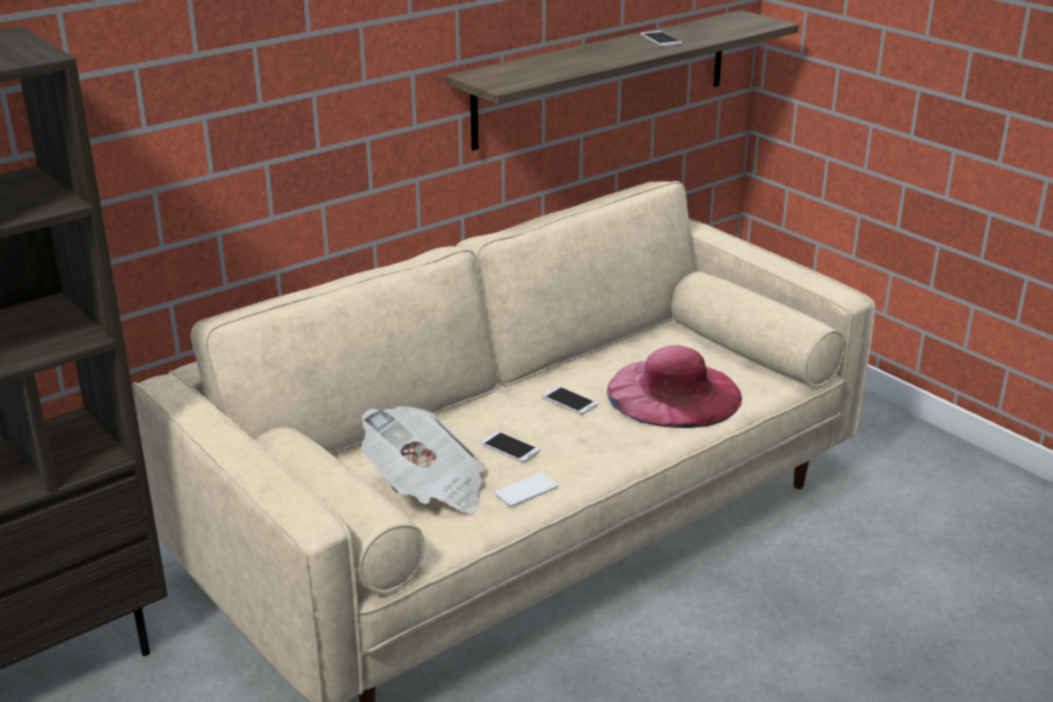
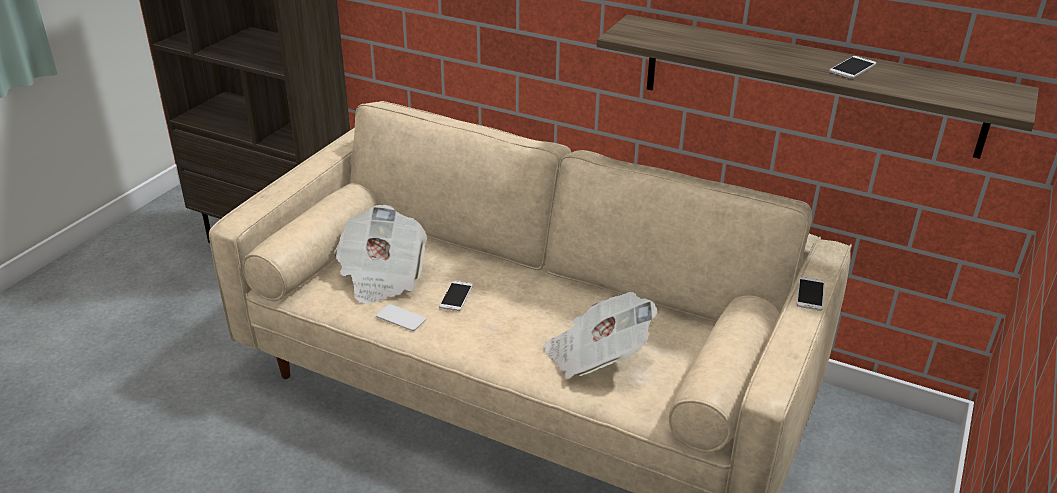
camera: 65 degrees right, 5 degrees up
phone [542,386,598,414] -> phone moved to [796,277,825,311]
pink hat [607,345,742,428] -> newspaper [543,292,658,379]

